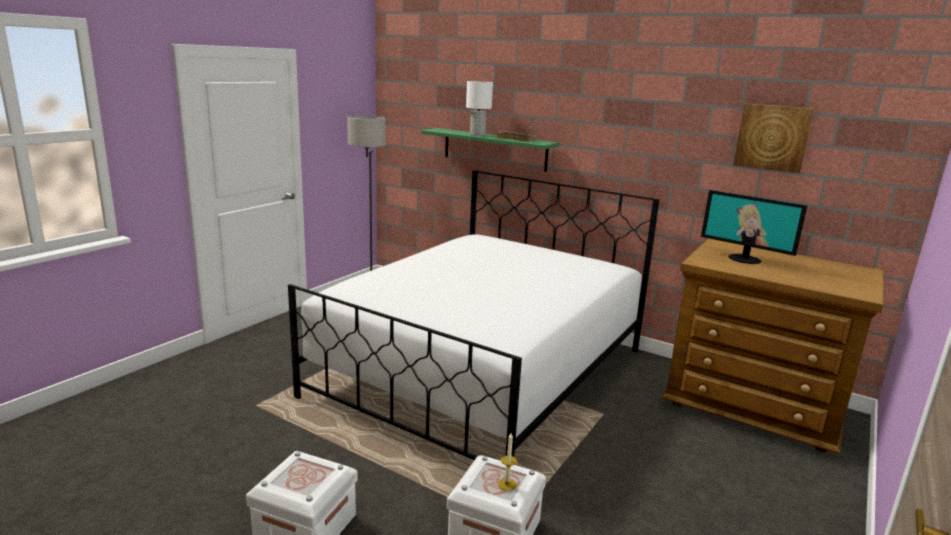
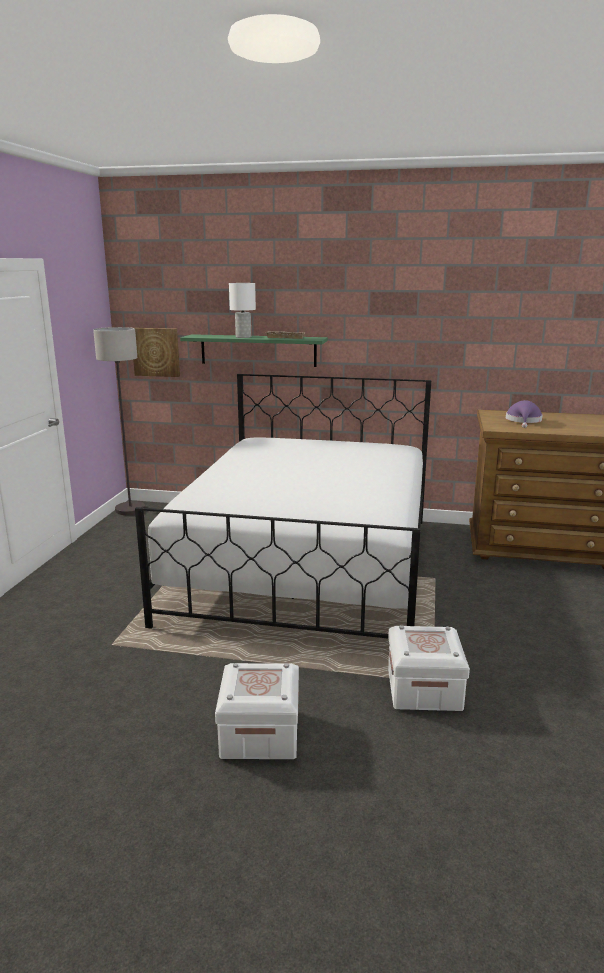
camera: 20 degrees left, 0 degrees up
candle [498,433,517,491] -> none
monitor [701,190,808,264] -> purple hat [506,400,543,428]
picture [733,103,814,173] -> picture moved to [133,328,180,377]

